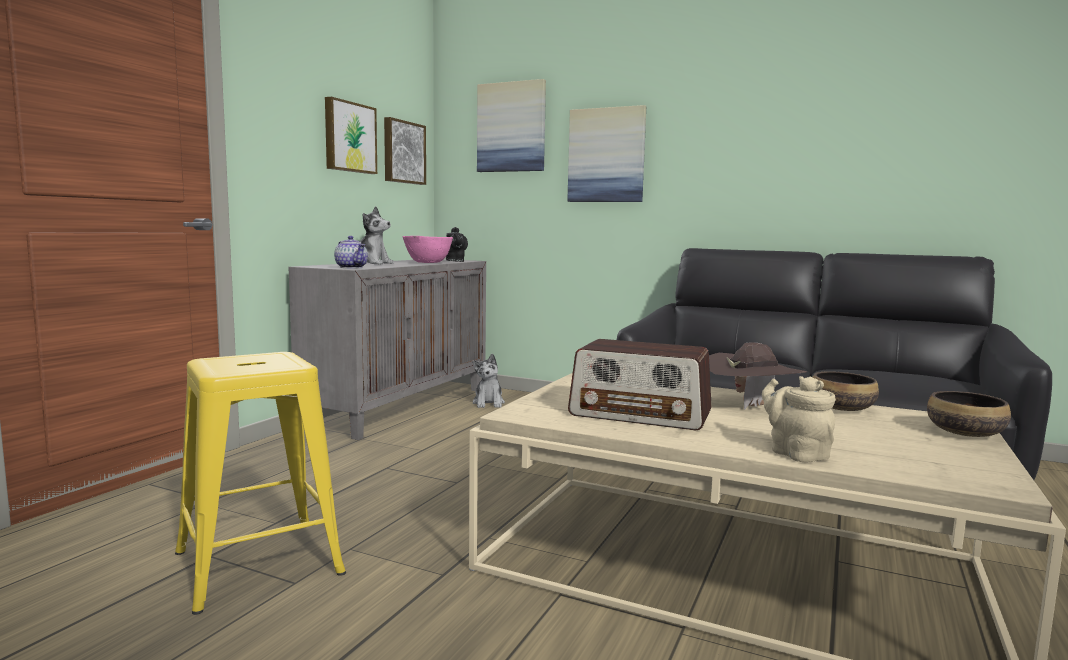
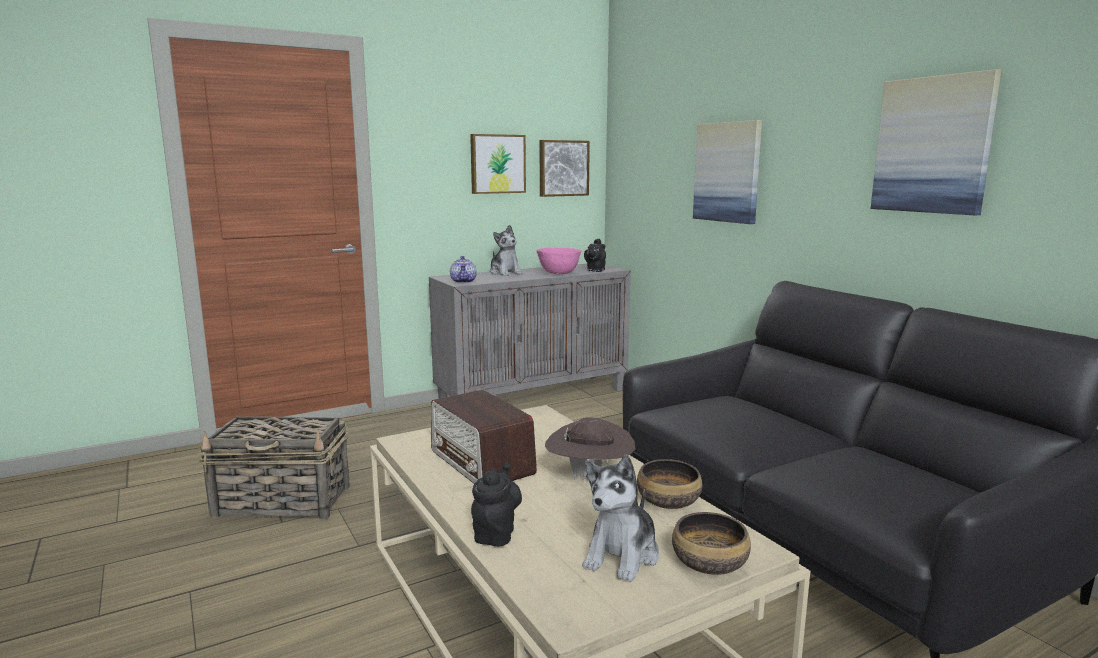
camera: 35 degrees right, 5 degrees up
yellow stool [175,352,346,615] -> basket [198,416,349,520]
plush toy [472,354,505,408] -> plush toy moved to [583,455,659,582]
picture [477,79,546,172] -> picture moved to [871,69,1002,215]
beige teapot [762,376,836,462] -> black teapot [471,463,522,546]

